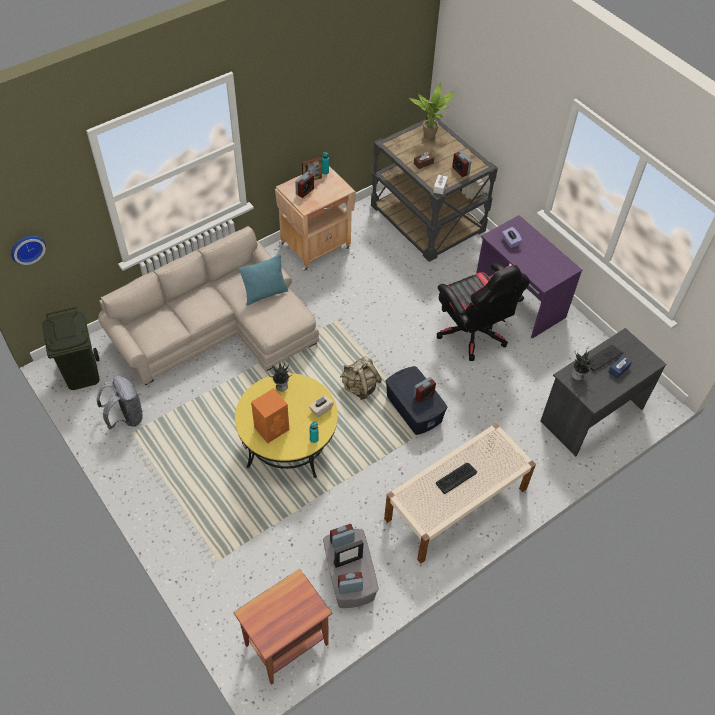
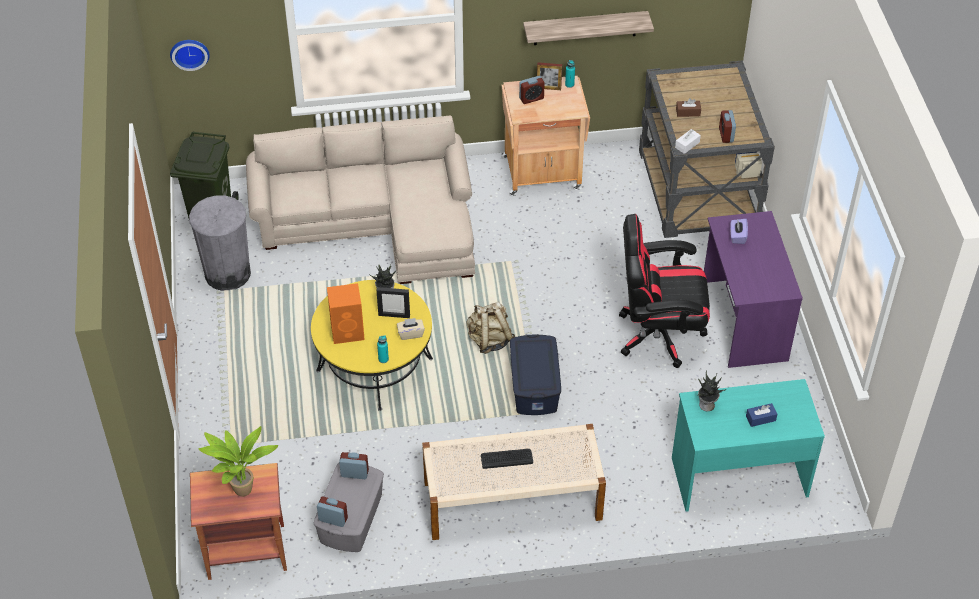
camera: 30 degrees right, 5 degrees down
grey backpack [97,376,143,430] -> grey trash can [189,195,251,291]
turquoise pillow [239,254,288,306] -> none
picture frame [334,540,364,568] -> picture frame moved to [376,287,410,318]
potted plant [409,83,454,139] -> potted plant moved to [199,426,278,496]
alarm clock [413,377,436,403] -> none
black office chair [437,263,530,361] -> black office chair turned 90 degrees clockwise [619,214,710,368]
grey desk [541,328,666,457] -> turquoise desk [672,379,825,512]
keyboard [589,345,623,371] -> none
none -> shelf [523,11,654,45]

